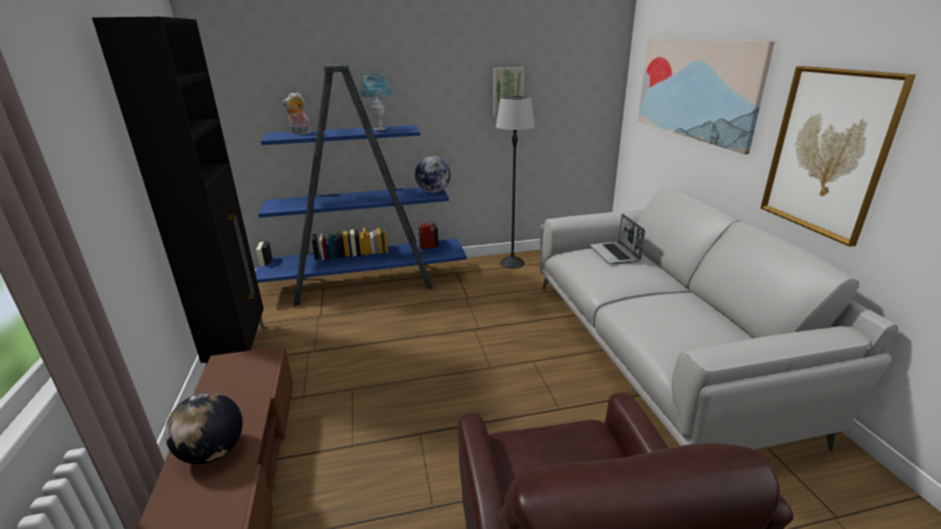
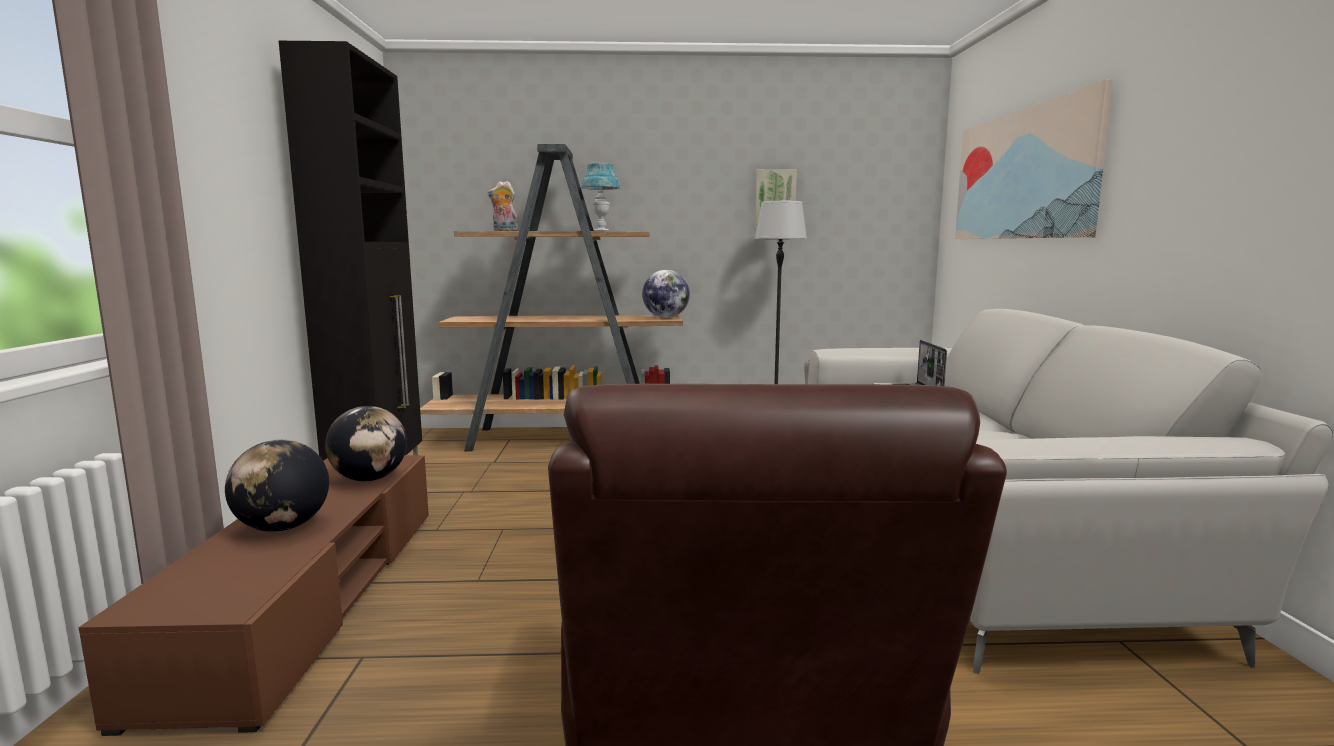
camera: 10 degrees right, 15 degrees down
blue bookcase [255,62,467,306] -> brown bookcase [420,144,683,452]
picture [761,66,916,247] -> none
none -> globe [325,406,407,481]

